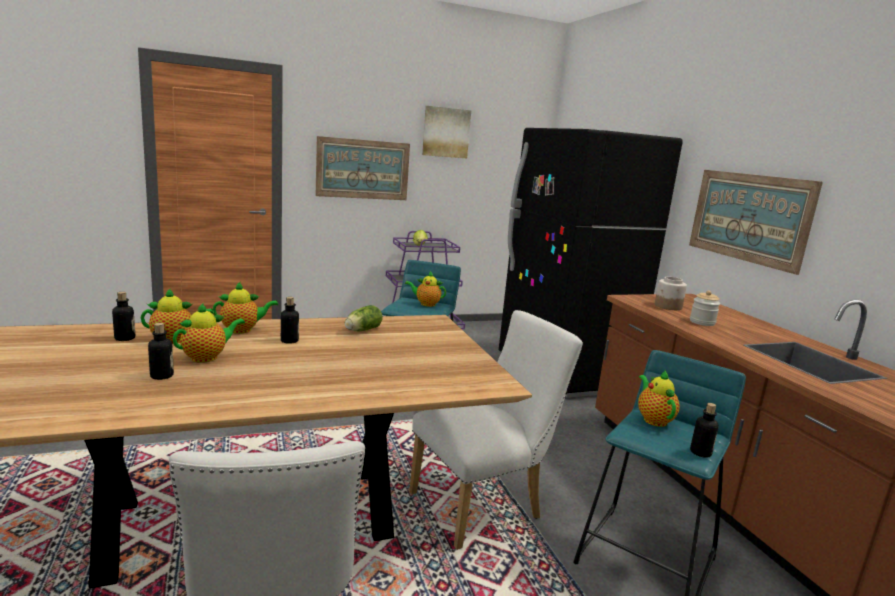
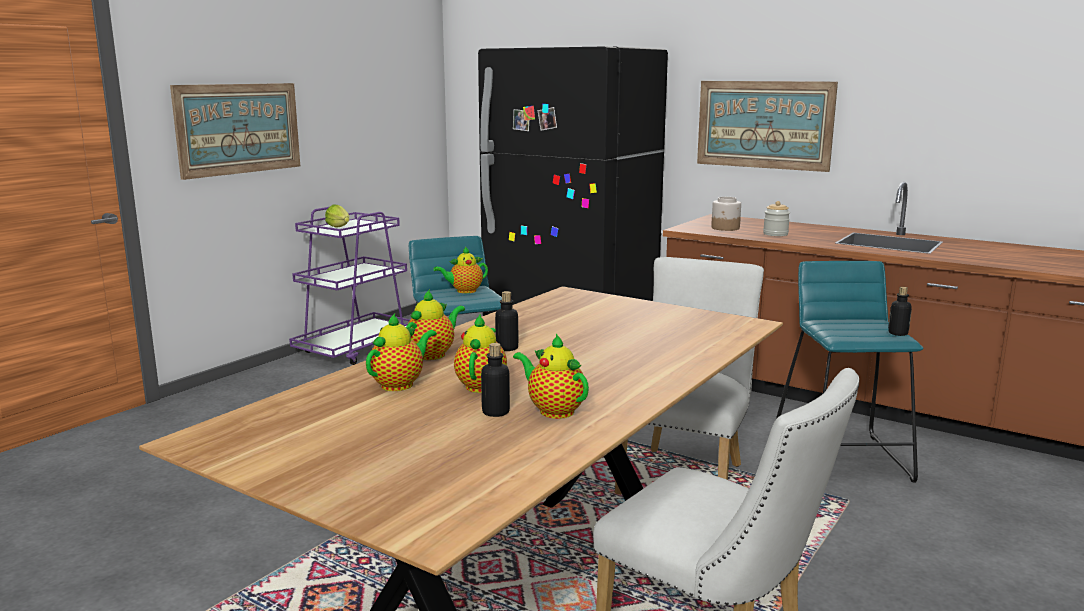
camera: 35 degrees left, 0 degrees up
bottle [112,292,135,341] -> none
lettuce [345,305,383,331] -> none
picture [422,106,471,158] -> none
teapot [638,370,680,427] -> teapot moved to [513,334,589,419]

